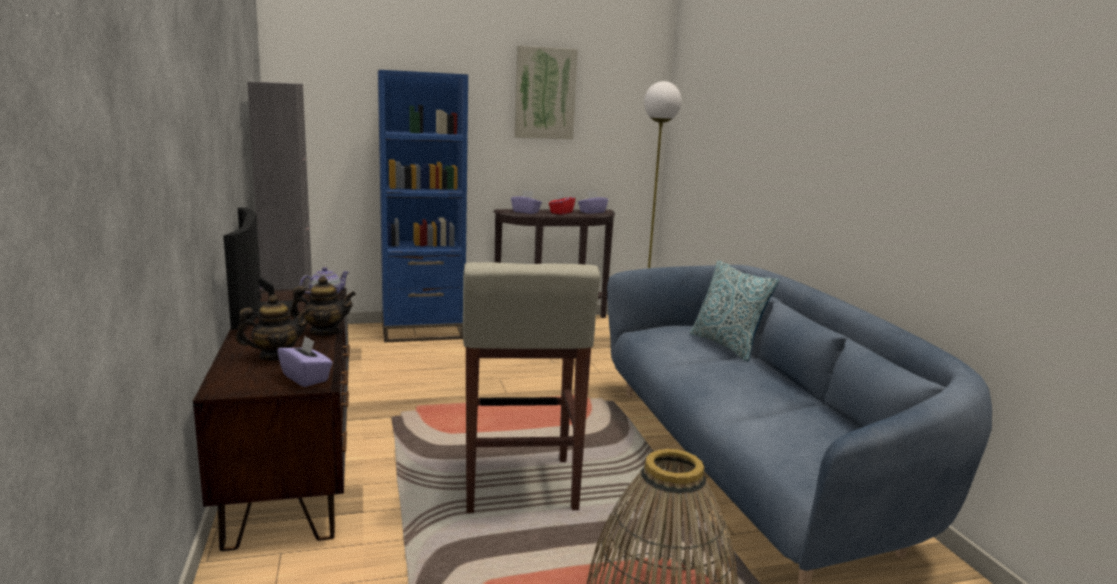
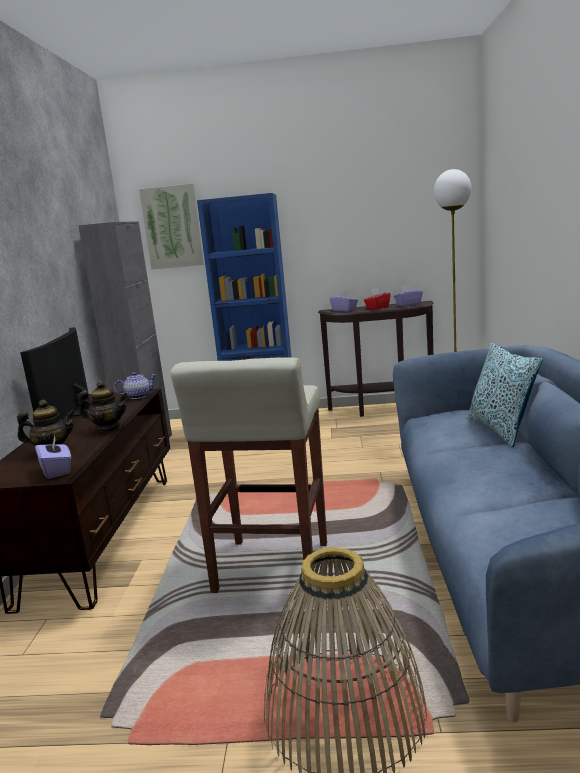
camera: 20 degrees right, 0 degrees up
picture [514,46,578,139] -> picture moved to [139,183,204,269]

